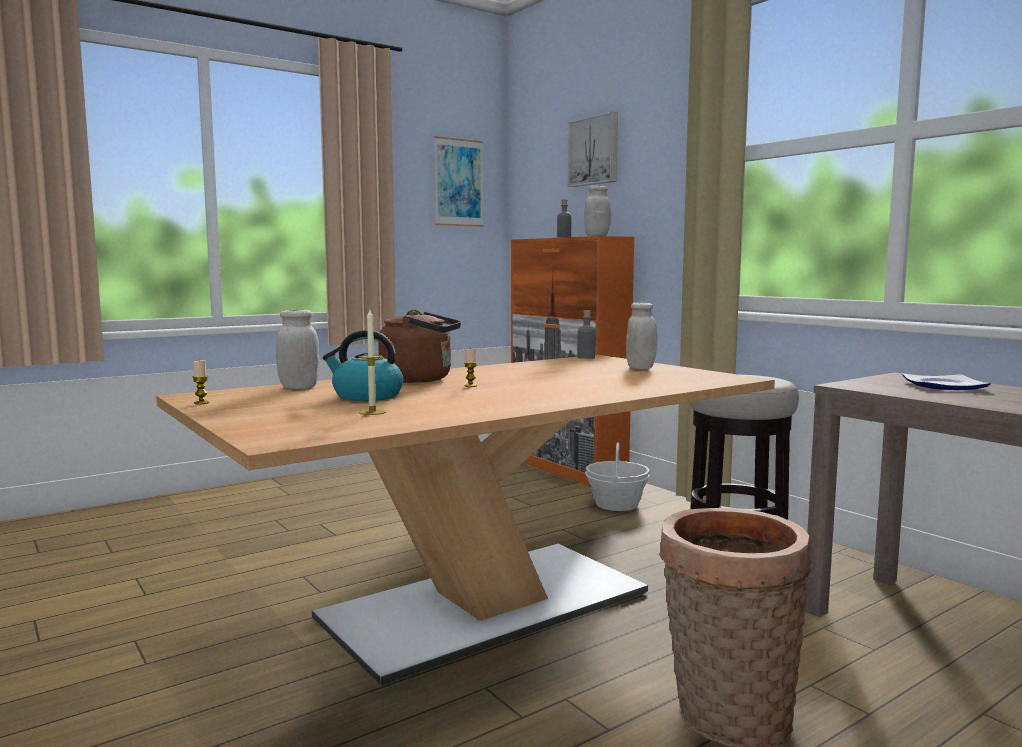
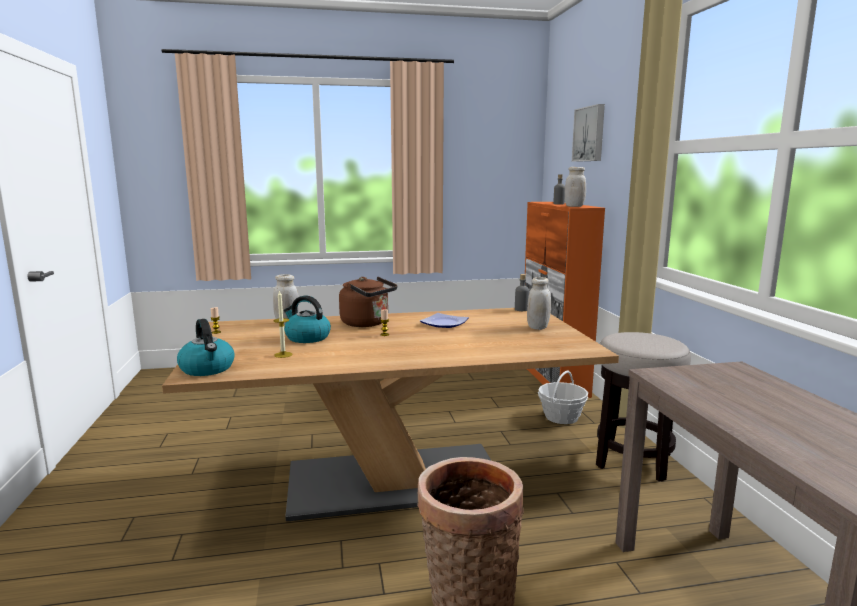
camera: 25 degrees right, 5 degrees up
picture [434,136,484,227] -> none
plate [902,374,991,390] -> plate moved to [420,313,469,328]
none -> kettle [177,319,235,376]

